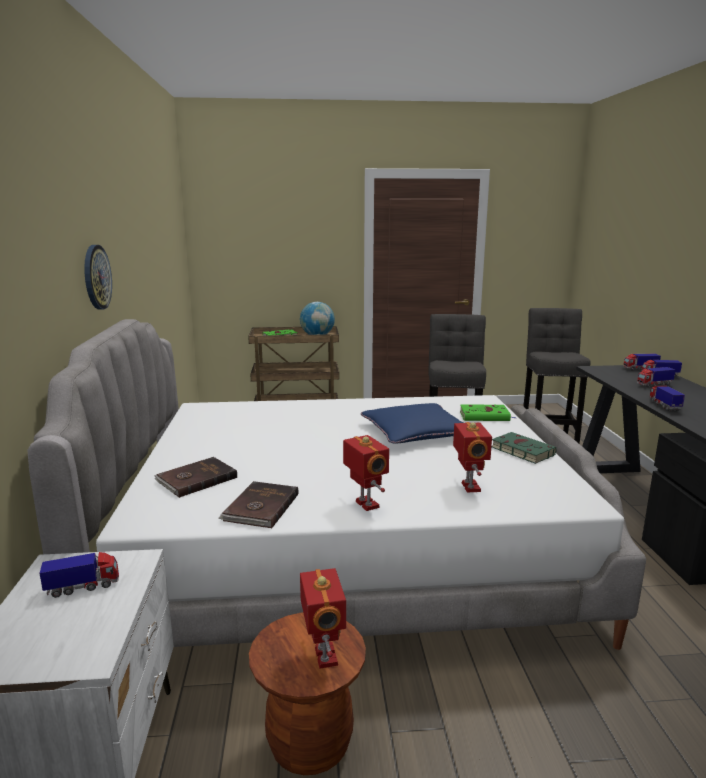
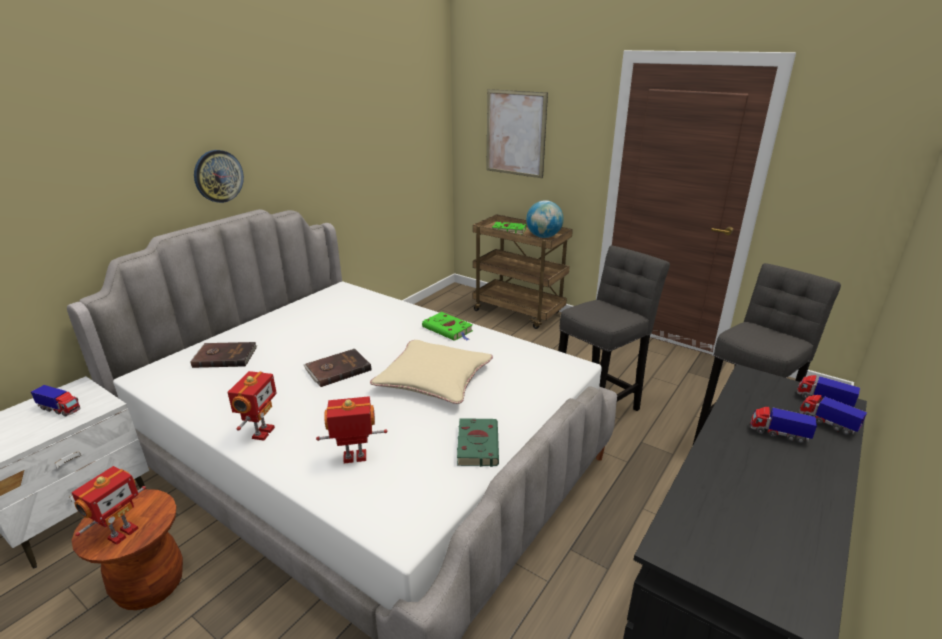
camera: 40 degrees right, 10 degrees up
brown book [218,481,299,529] -> brown book moved to [304,349,371,387]
blue pillow [361,403,464,444] -> beige pillow [370,340,493,404]
toy robot [453,422,492,493] -> toy robot turned 135 degrees counterclockwise [316,396,387,463]
green book [460,404,516,421] -> green book moved to [422,312,473,341]
toy truck [649,386,685,411] -> none
none -> picture [486,89,548,178]

